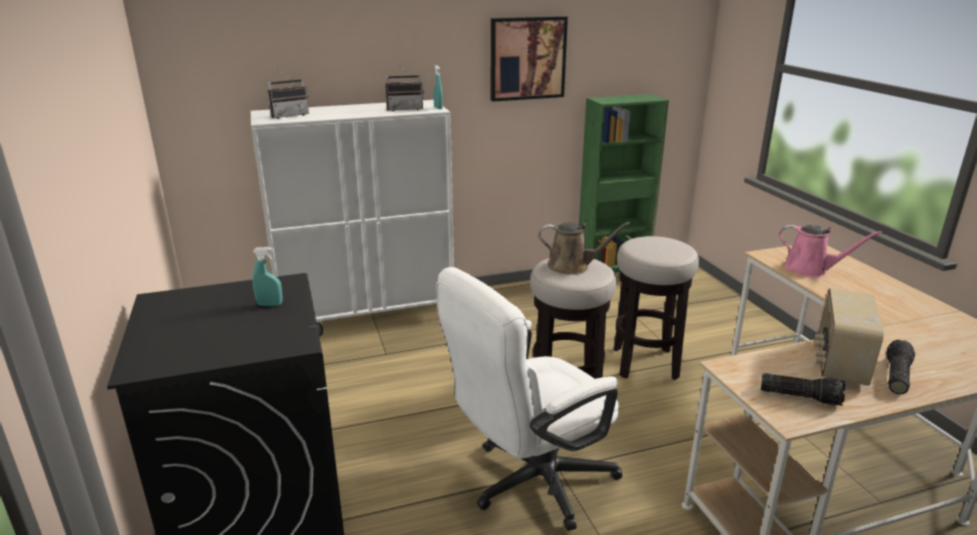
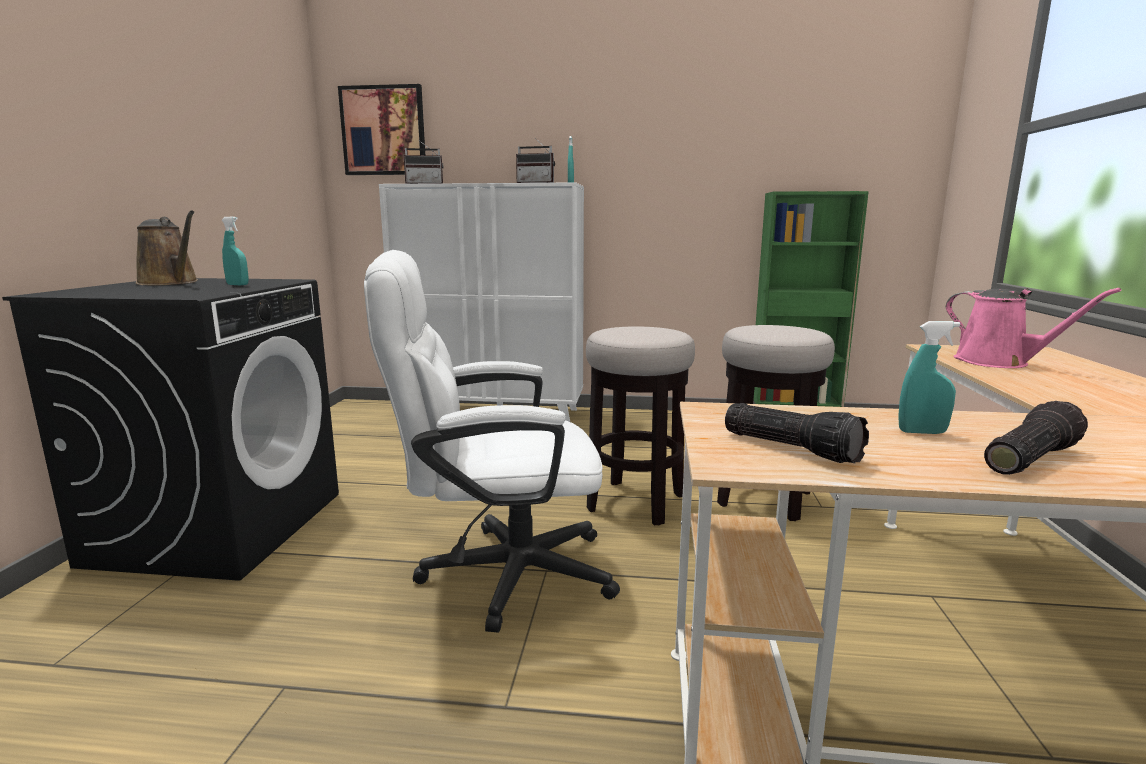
camera: 25 degrees right, 10 degrees down
picture [491,16,568,102] -> picture moved to [338,84,425,175]
brown watering can [539,222,630,275] -> brown watering can moved to [136,210,198,285]
radio [814,288,884,386] -> turquoise spray bottle [898,321,960,434]

